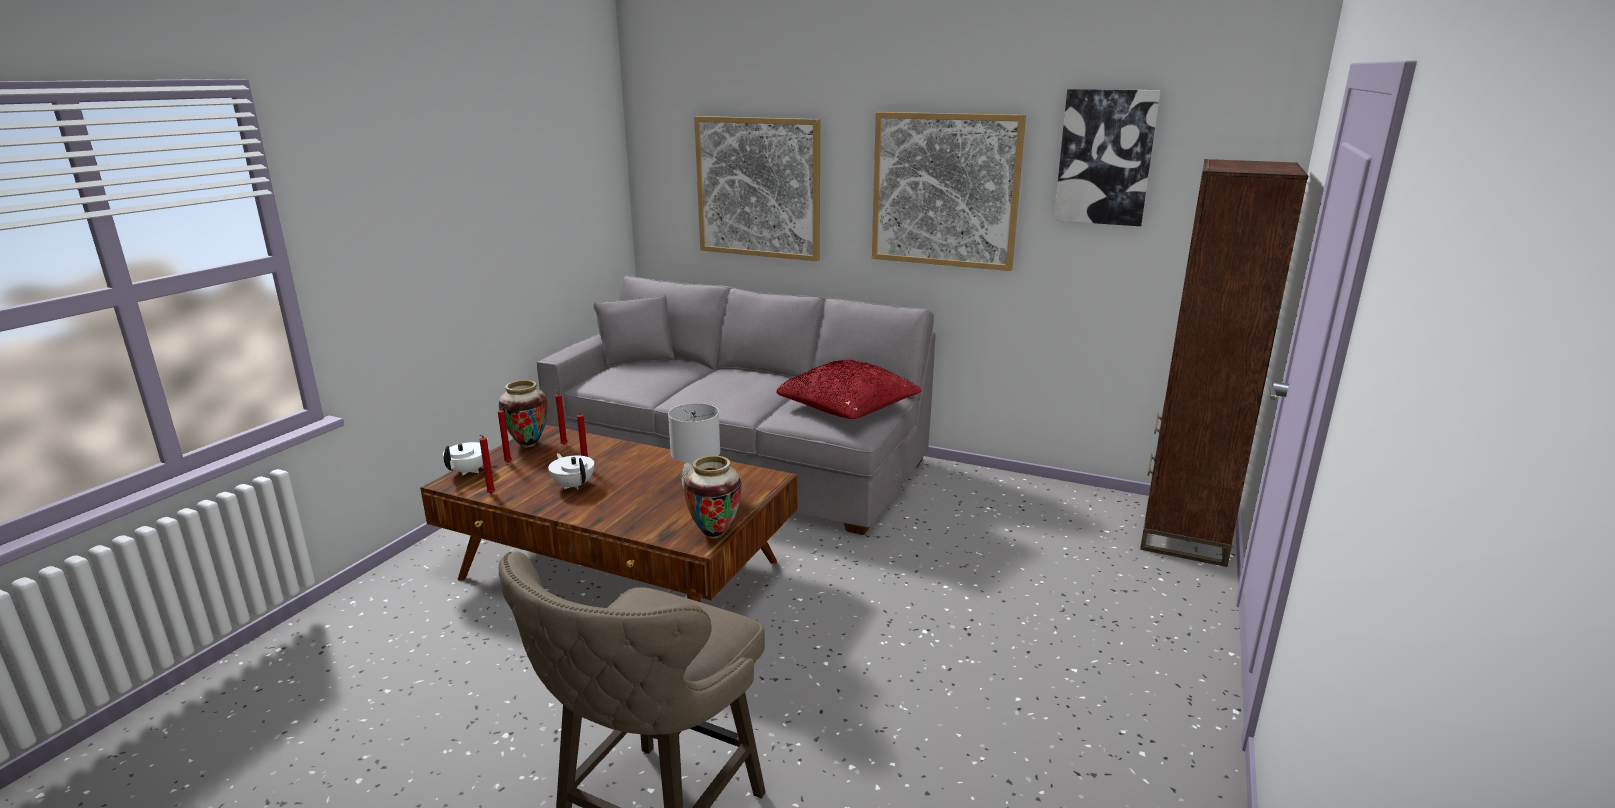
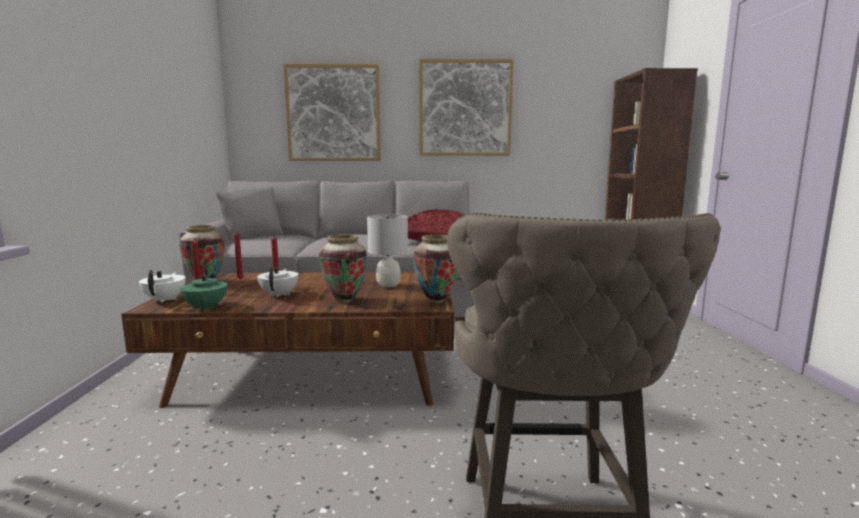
camera: 25 degrees left, 10 degrees down
red candle [479,435,495,494] -> green teapot [180,266,227,311]
white teapot [548,453,594,490] -> white teapot turned 60 degrees clockwise [257,266,299,298]
picture [1054,89,1160,226] -> none
none -> vase [319,235,367,303]

